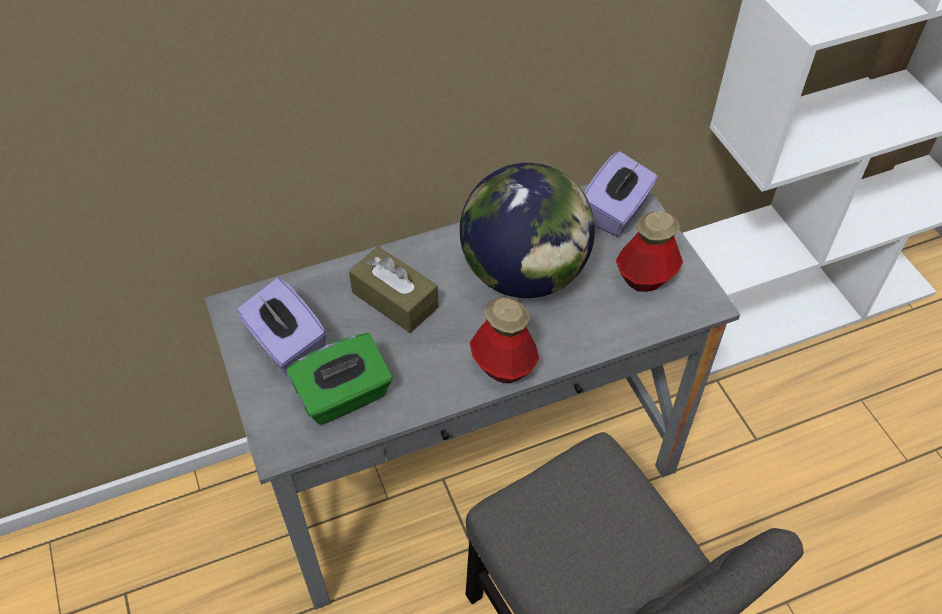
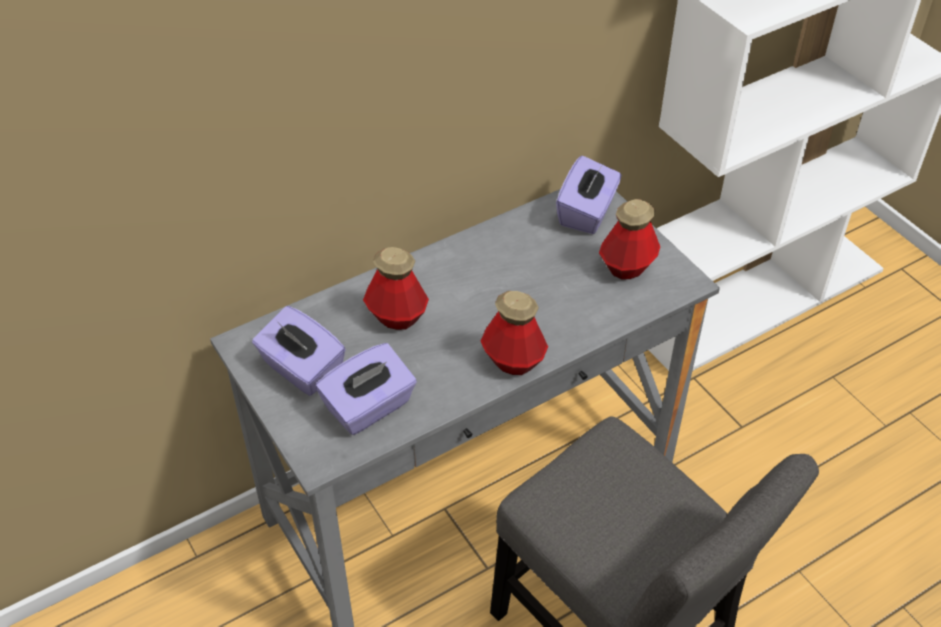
camera: 10 degrees left, 5 degrees down
green tissue box [286,333,392,425] -> purple tissue box [316,343,417,435]
brown tissue box [349,246,439,333] -> bottle [363,247,429,330]
globe [460,163,595,298] -> none

